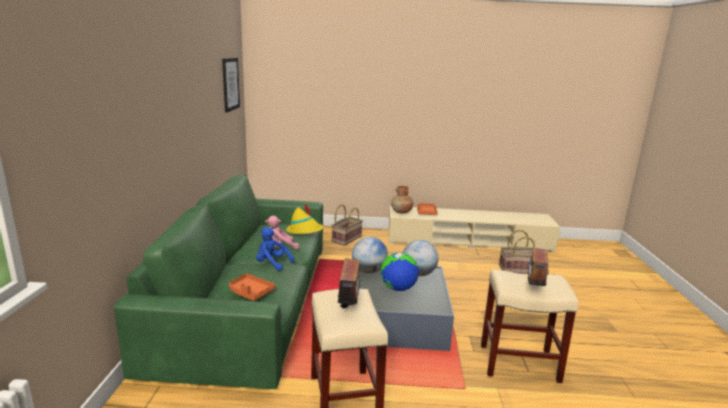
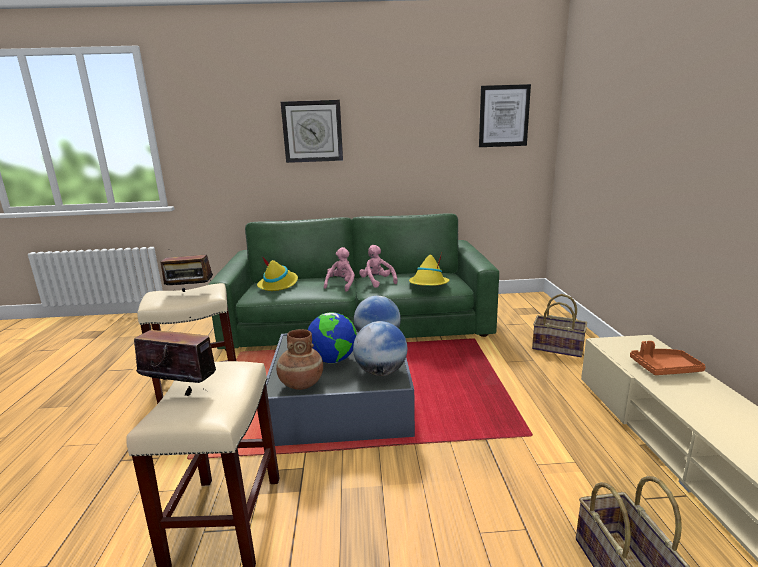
camera: 85 degrees right, 0 degrees up
orange tray [229,273,275,301] -> yellow hat [257,257,298,291]
blue plush toy [256,227,294,271] -> pink plush toy [324,247,355,292]
brown vase [391,186,413,214] -> brown vase moved to [276,329,323,390]
none -> wall clock [281,100,343,163]

